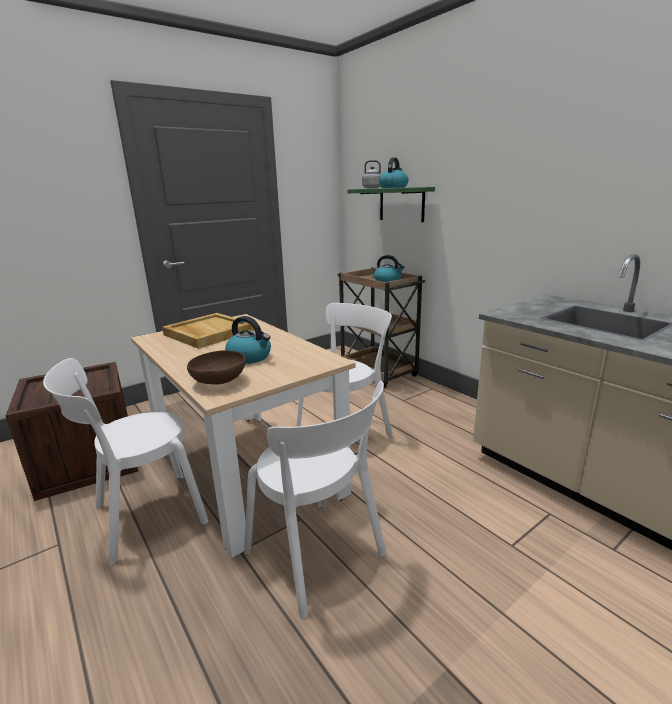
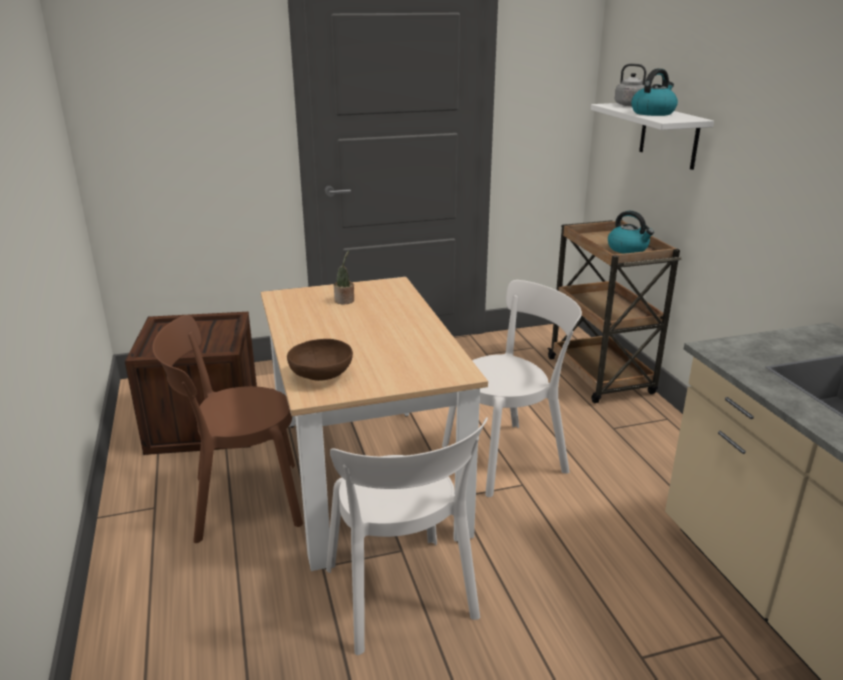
camera: 20 degrees right, 5 degrees up
white chair [43,358,209,565] -> brown chair [152,315,303,543]
beige tray [162,313,254,349] -> potted plant [334,251,354,304]
kettle [225,316,271,364] -> none
green shelf [347,187,435,222] -> white shelf [591,103,714,170]

